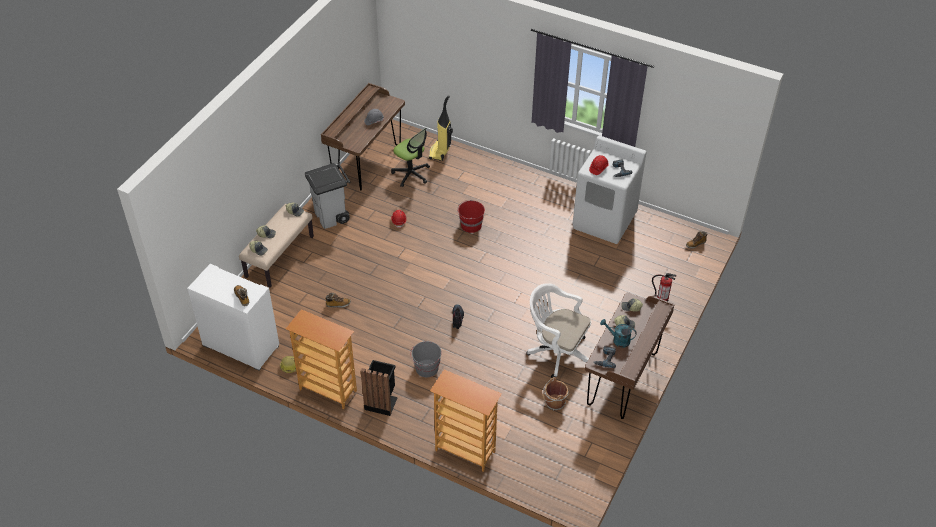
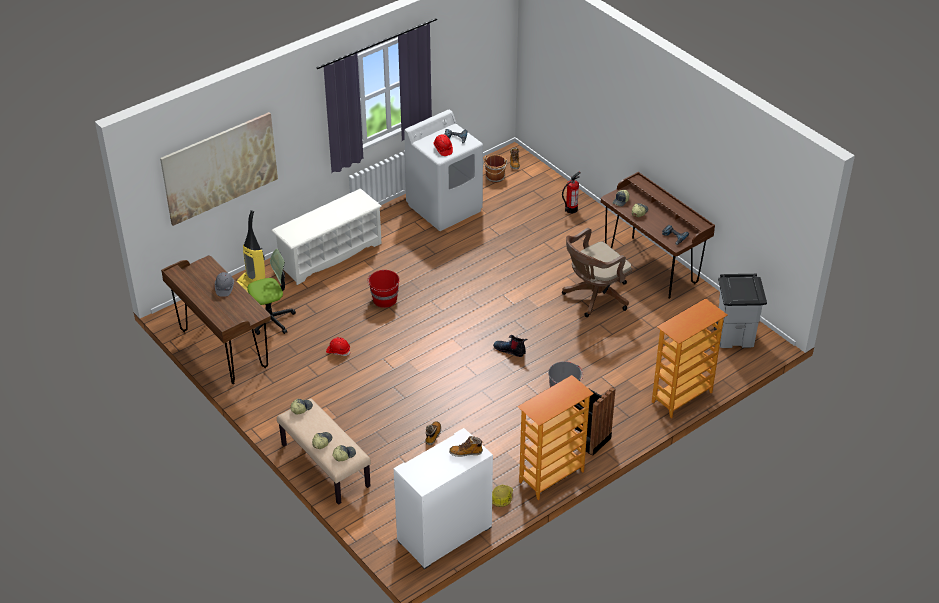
camera: 65 degrees left, 5 degrees down
grey trash can [305,163,350,229] -> grey trash can moved to [714,274,767,348]
white office chair [526,283,591,378] -> brown office chair [562,228,632,317]
brown bucket [542,377,569,410] -> brown bucket moved to [483,155,507,183]
turquoise watering can [600,319,636,348] -> none
none -> picture [160,112,278,226]
none -> white shoe rack [272,189,382,285]

